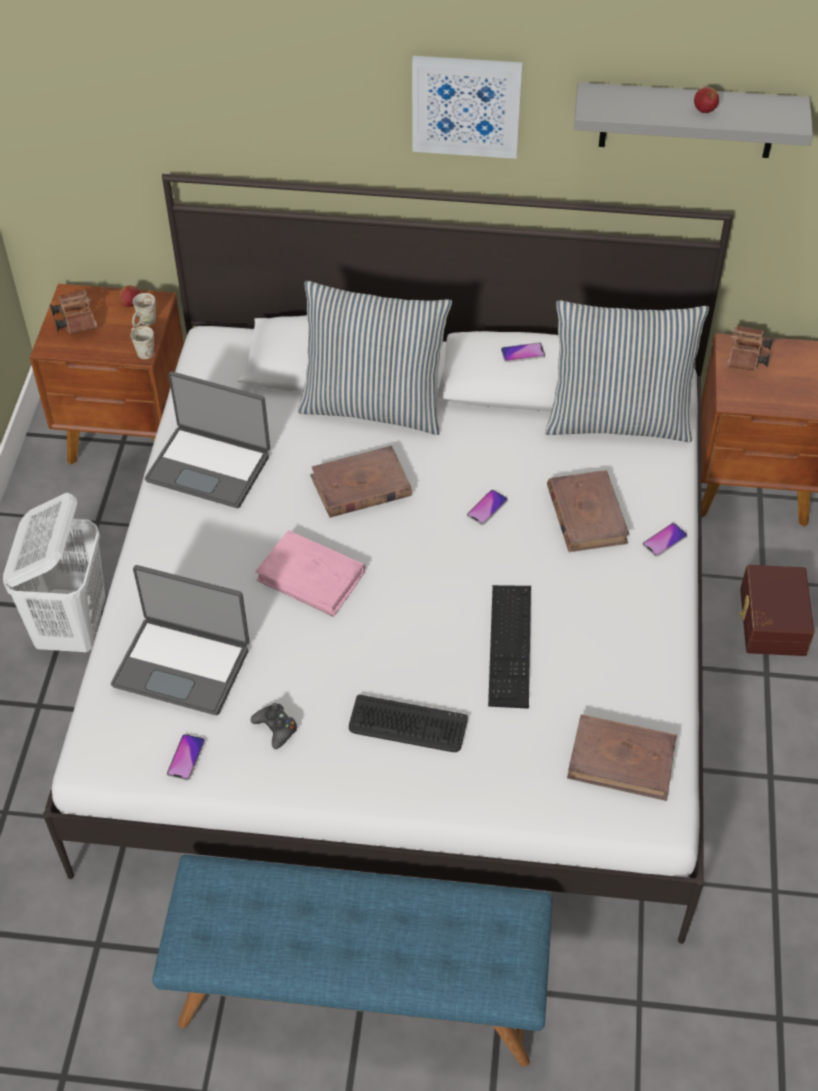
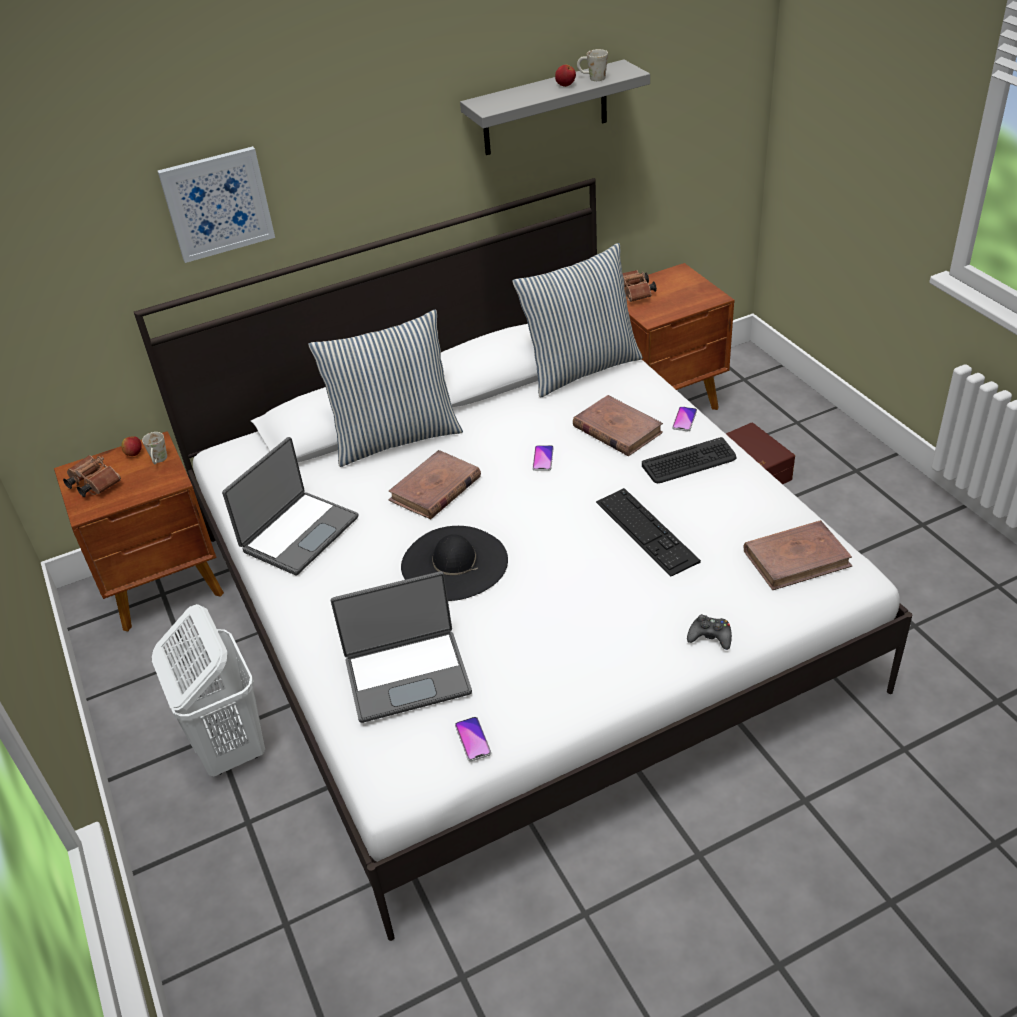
camera: 30 degrees left, 10 degrees down
white mug [131,326,154,359] -> white mug moved to [577,49,608,81]
laptop [145,372,270,508] -> laptop turned 45 degrees counterclockwise [222,437,359,575]
blue bench [152,854,553,1067] -> none
black game controller [251,703,297,749] -> black game controller moved to [687,614,732,650]
pink book [255,530,366,617] -> black hat [401,526,508,601]
keyboard [349,695,468,752] -> keyboard moved to [642,437,737,483]
picture [412,56,523,159] -> picture moved to [158,146,275,263]
phone [501,342,545,362] -> none

